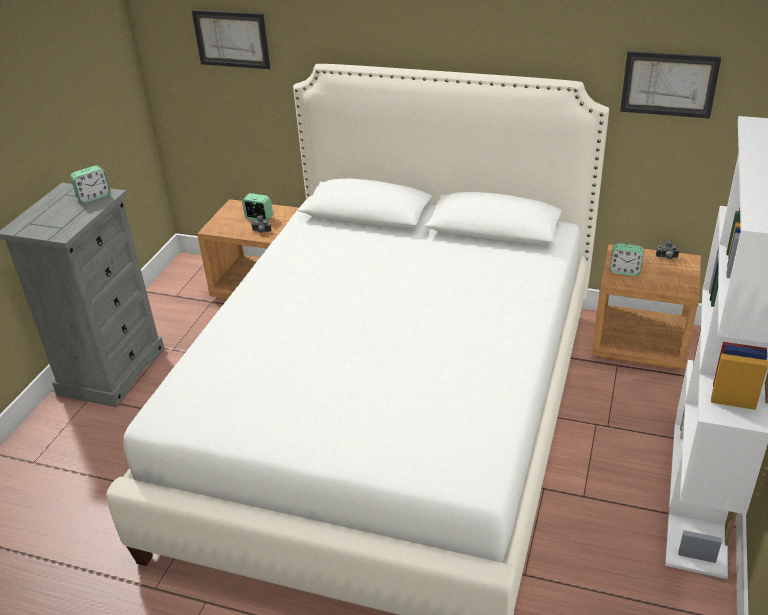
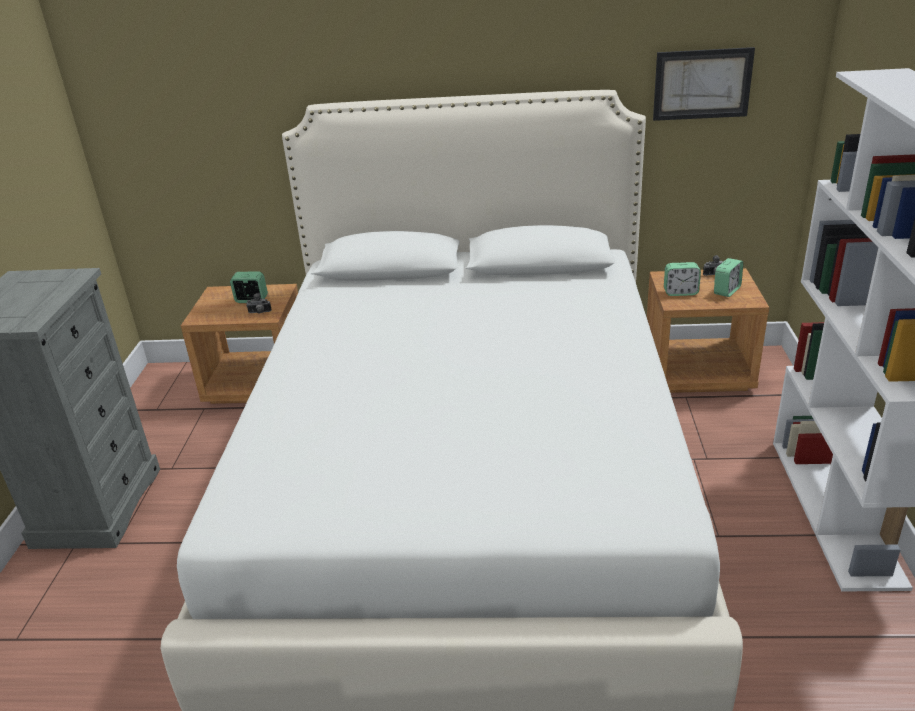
camera: 15 degrees left, 5 degrees down
alarm clock [70,165,111,203] -> alarm clock moved to [714,258,743,297]
picture [192,10,270,69] -> none

